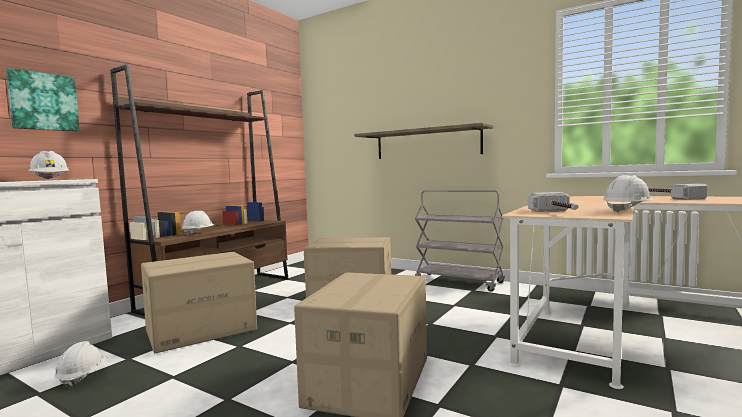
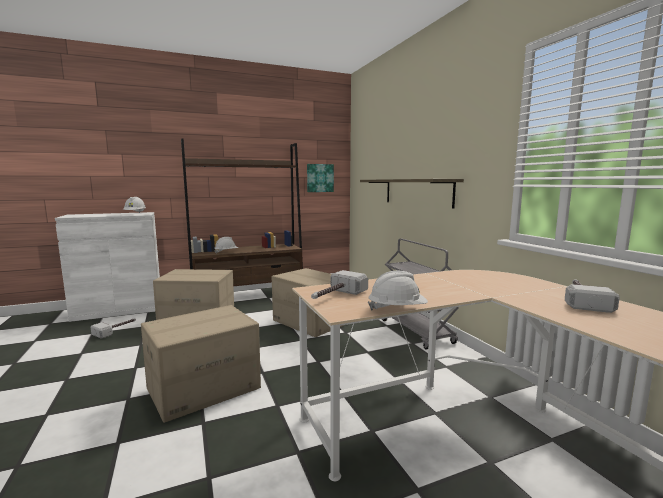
camera: 35 degrees right, 5 degrees up
picture [6,68,80,132] -> picture moved to [307,164,334,192]
white hard hat [55,341,108,389] -> hammer [91,318,136,339]

